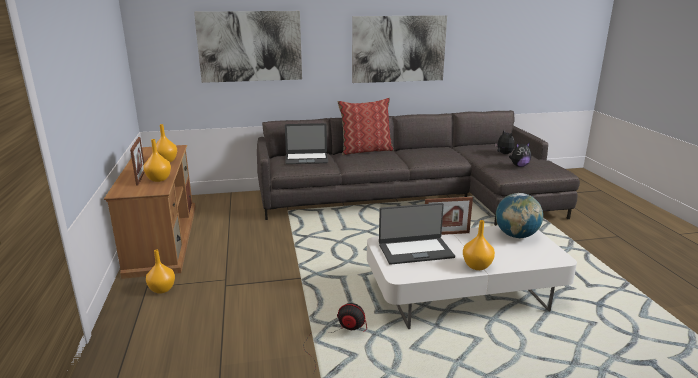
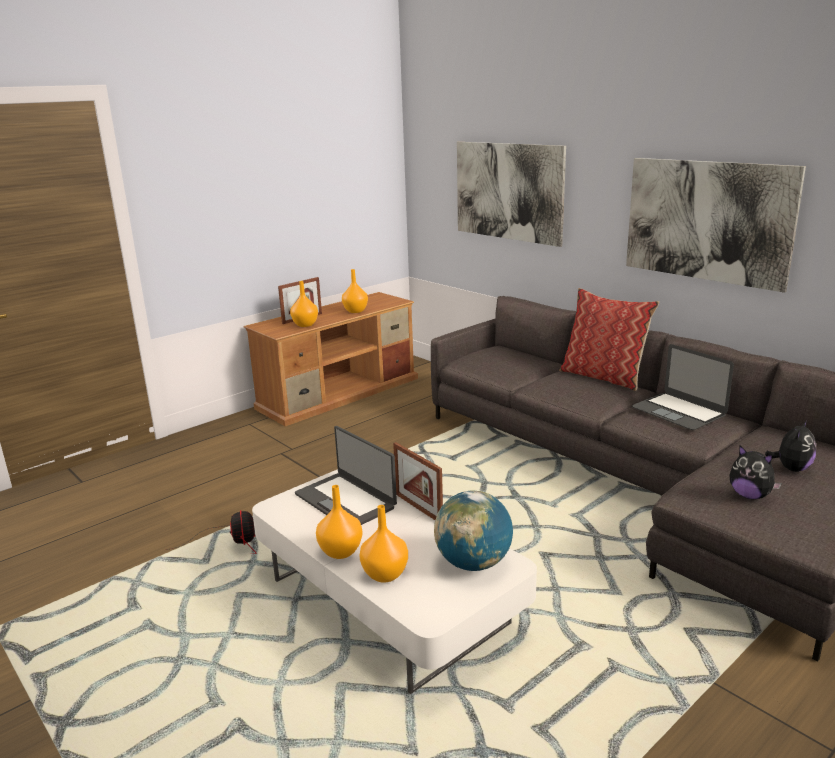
camera: 60 degrees right, 0 degrees up
orange vase [146,249,175,294] -> orange vase moved to [359,505,408,583]
laptop [285,123,328,164] -> laptop moved to [632,344,734,430]

